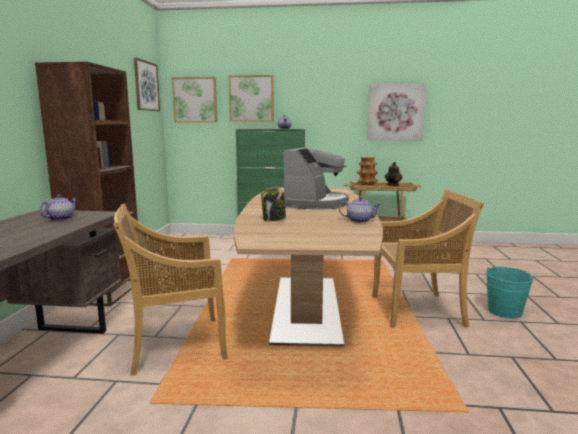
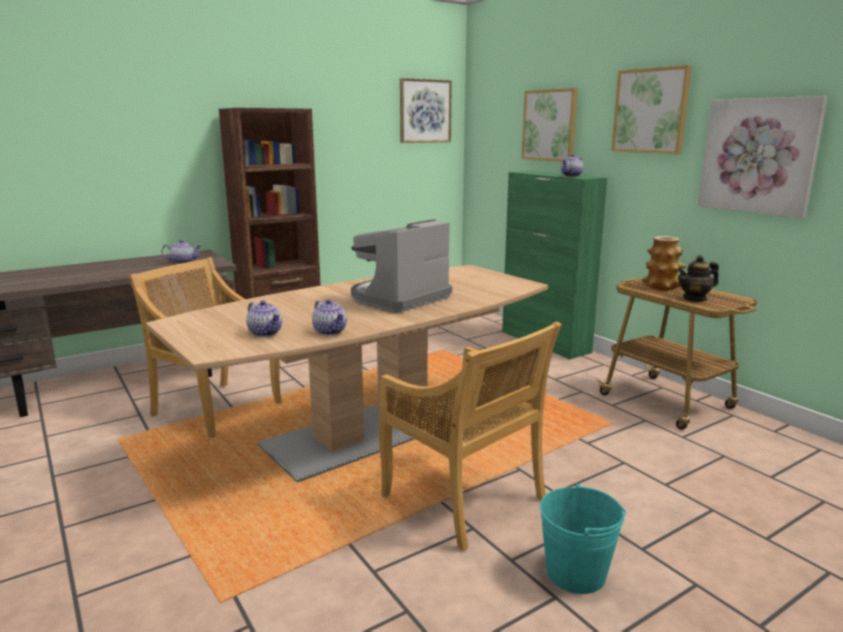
camera: 50 degrees right, 5 degrees up
picture [172,77,217,123] -> picture moved to [611,65,692,154]
jar [261,187,286,221] -> none
coffee machine [284,148,349,210] -> coffee machine turned 150 degrees clockwise [351,219,452,313]
none -> teapot [246,300,282,337]

